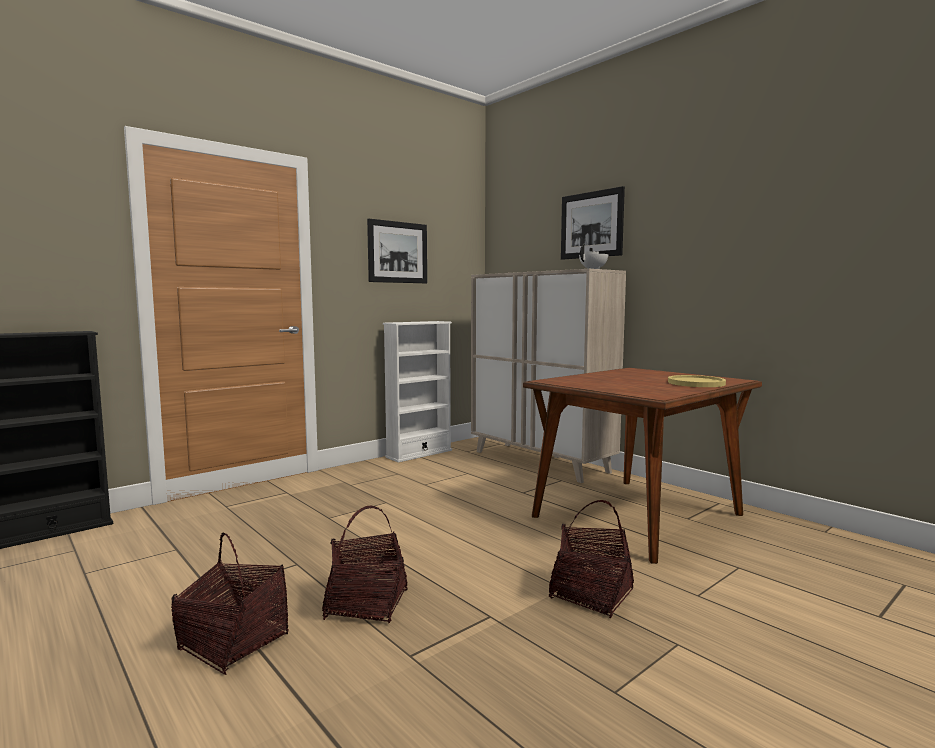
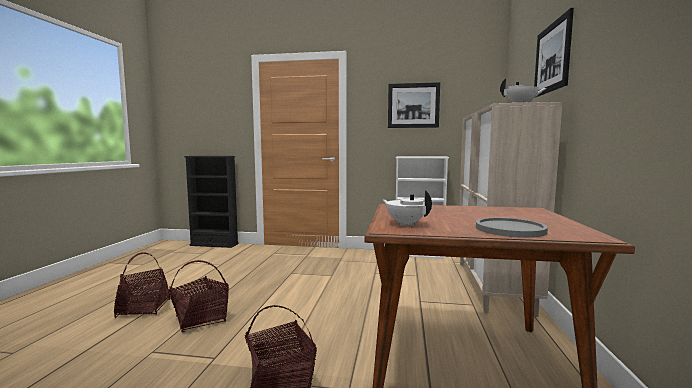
camera: 50 degrees right, 0 degrees up
yellow plate [668,375,726,387] -> grey plate [476,217,548,238]
none -> white teapot [383,190,432,226]

